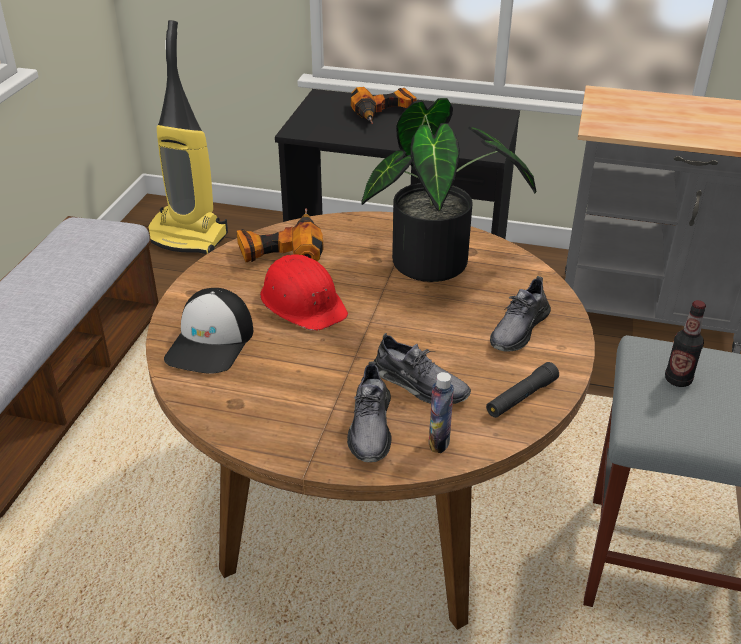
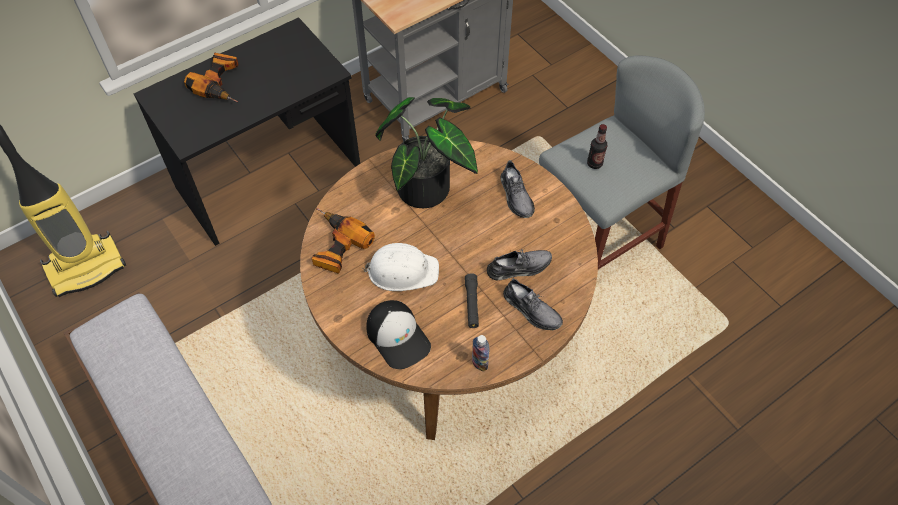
camera: 50 degrees left, 20 degrees up
red hard hat [260,254,348,331] -> white hard hat [363,243,439,291]
bottle [429,372,454,453] -> bottle moved to [472,335,490,372]
black flashlight [486,362,559,418] -> black flashlight moved to [465,273,479,328]

